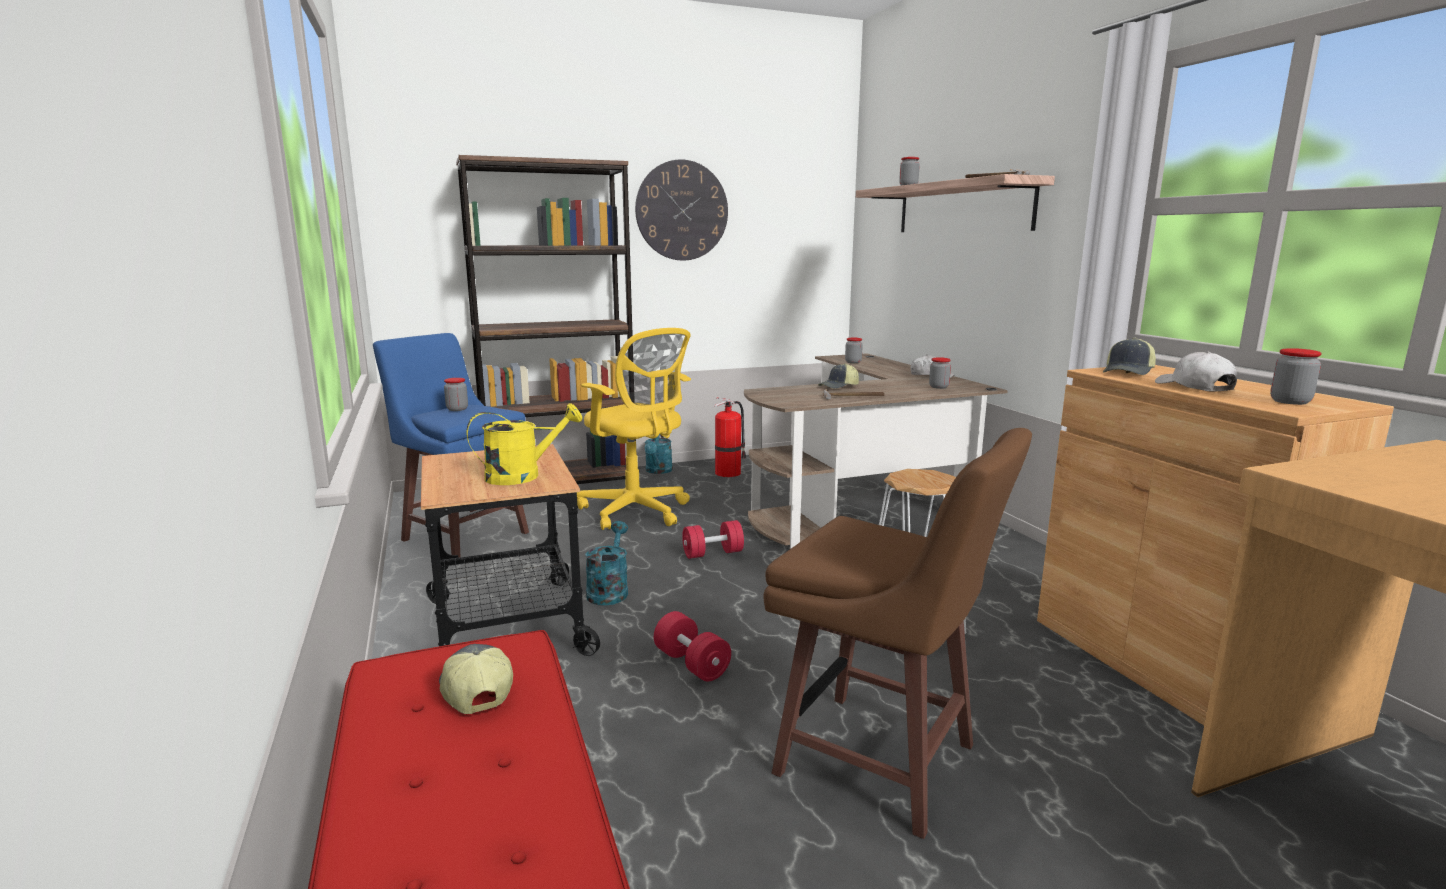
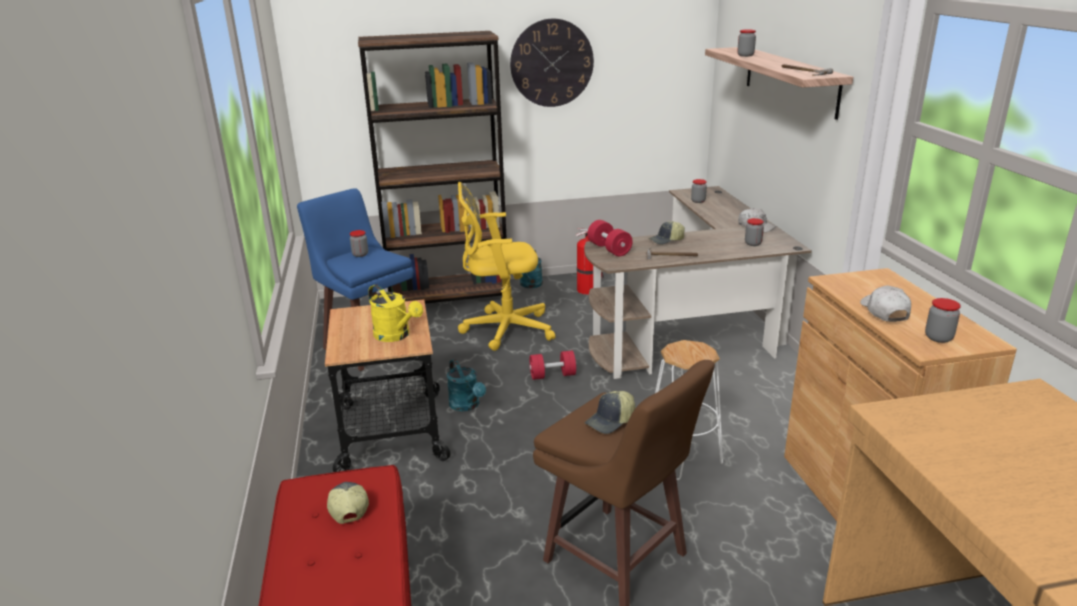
camera: 10 degrees right, 10 degrees up
yellow watering can [466,403,582,485] -> yellow watering can turned 60 degrees clockwise [369,284,423,342]
yellow office chair [577,328,691,530] -> yellow office chair turned 120 degrees clockwise [458,182,555,351]
turquoise watering can [585,521,628,606] -> turquoise watering can turned 135 degrees clockwise [447,359,486,411]
red dumbbell [654,611,731,682] -> red dumbbell moved to [587,220,633,256]
cap [1103,337,1156,375] -> cap moved to [585,391,635,434]

